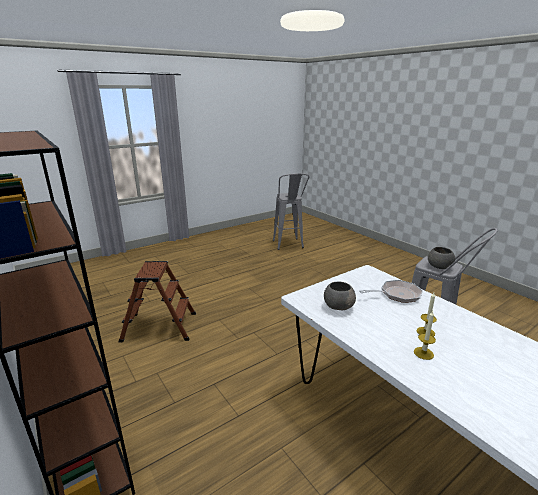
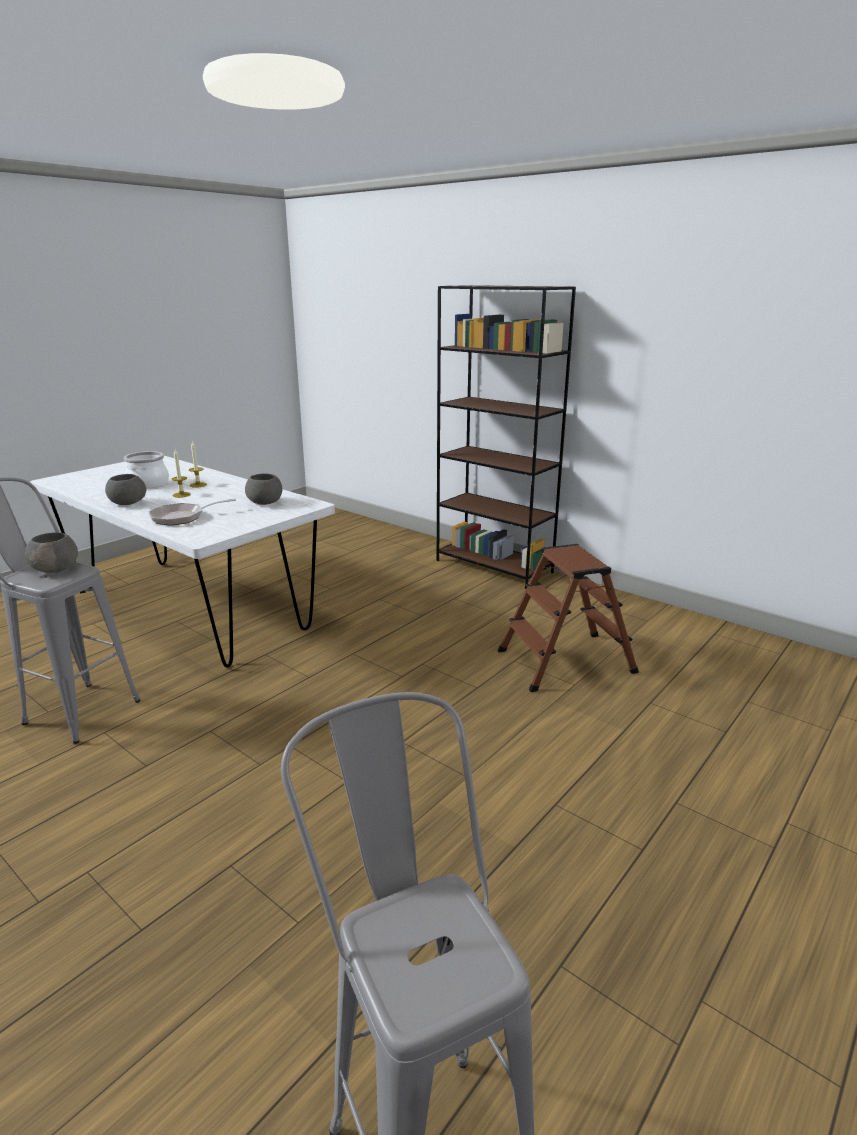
camera: 165 degrees right, 0 degrees up
none -> grey bowl [105,474,146,505]
none -> cooking pot [124,451,169,489]

